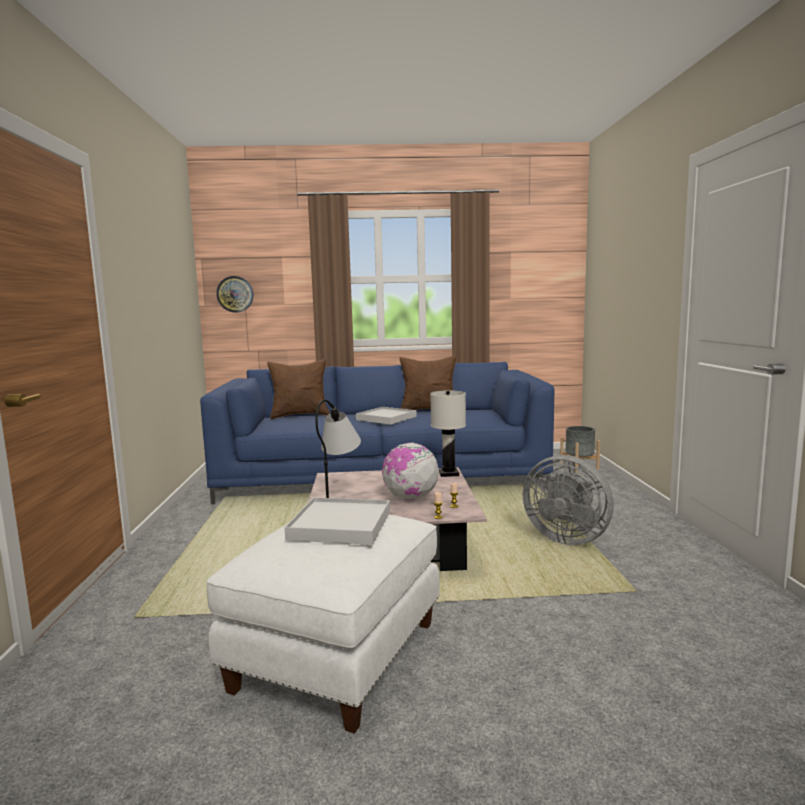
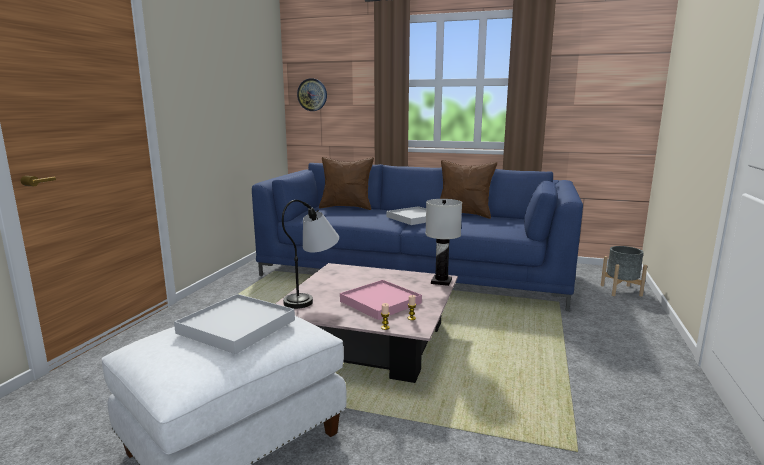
camera: 20 degrees right, 5 degrees up
globe [382,442,439,500] -> pink tray [340,280,422,320]
grey fan [522,455,614,545] -> none

